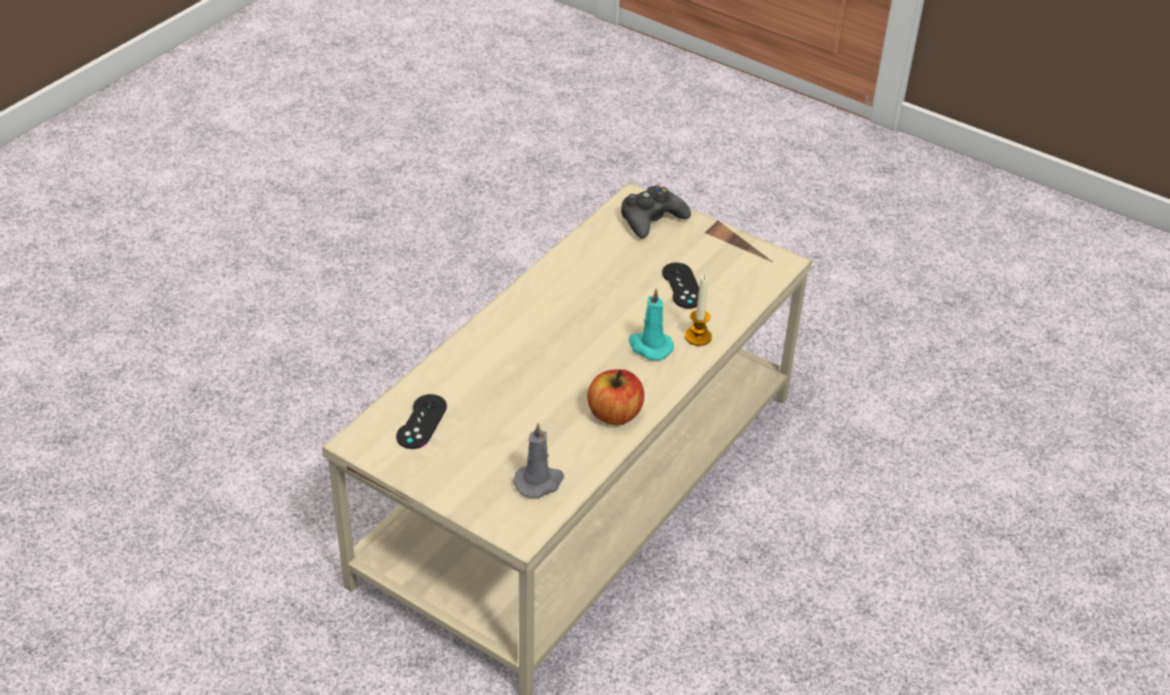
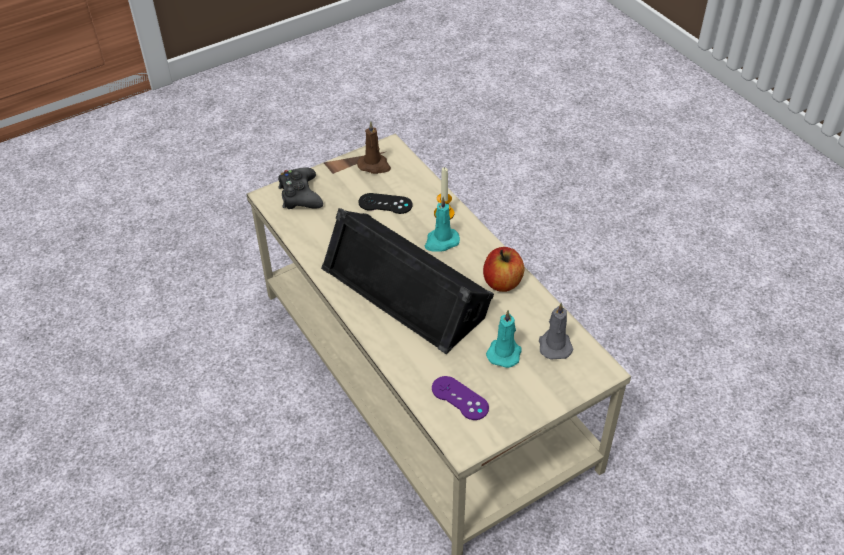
camera: 65 degrees left, 5 degrees up
black game controller [396,394,447,449] -> purple game controller [432,376,489,420]
none -> black speaker [321,208,494,354]
none -> brown candle [357,121,391,174]
none -> turquoise candle [486,310,522,368]

